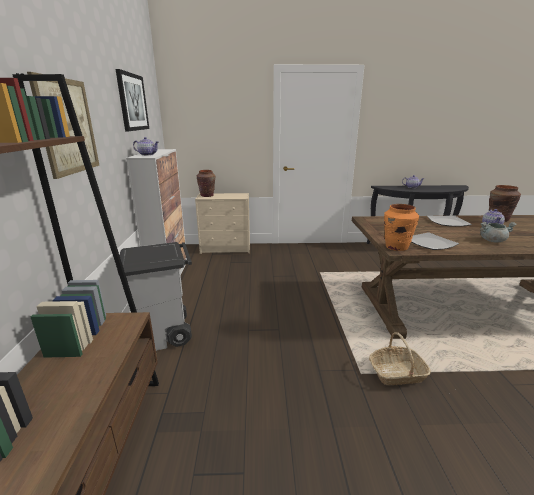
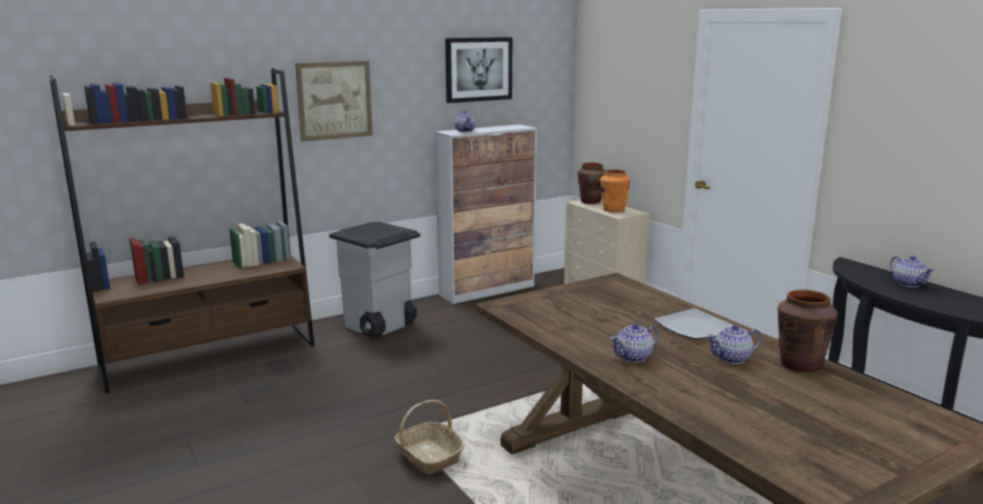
camera: 60 degrees right, 5 degrees down
orange vase [384,204,419,251] -> orange vase moved to [600,169,630,213]
plate [411,232,459,250] -> none
grey cooking pot [480,222,517,242] -> teapot [610,323,659,363]

